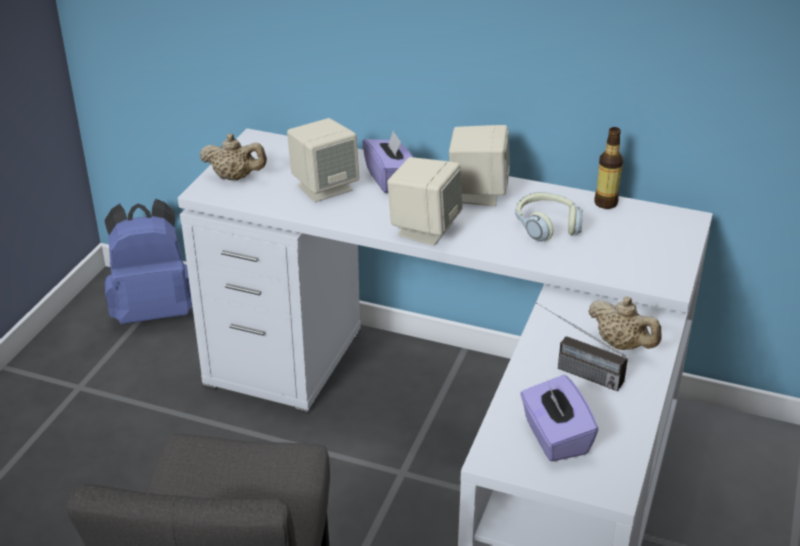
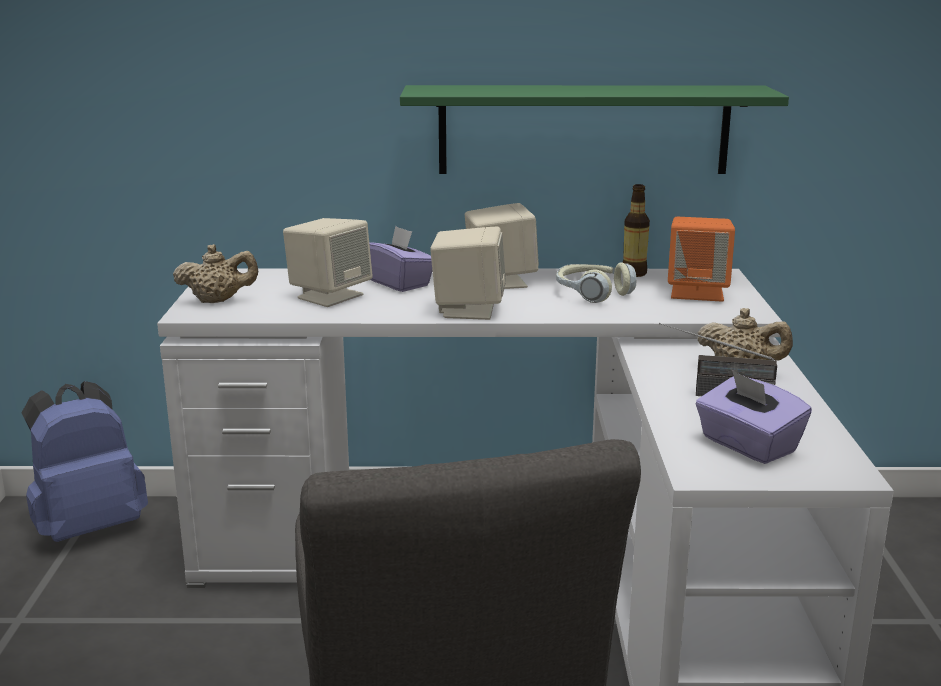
camera: 20 degrees left, 15 degrees down
none -> green shelf [400,85,789,174]
none -> orange speaker [668,217,735,302]

